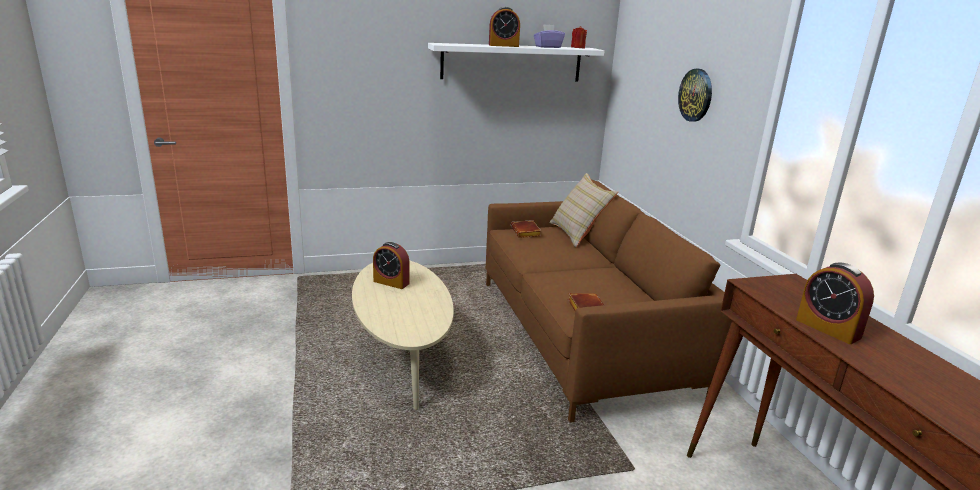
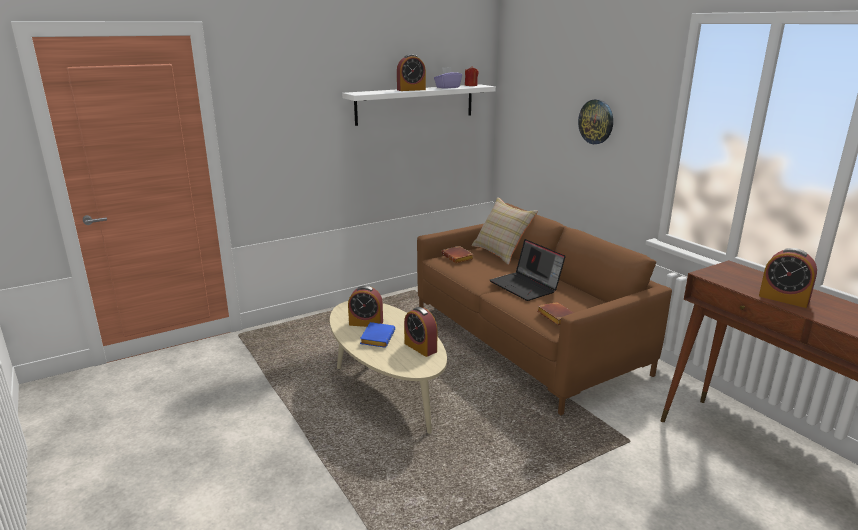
camera: 15 degrees left, 0 degrees up
none -> blue book [360,322,395,348]
none -> alarm clock [404,307,437,357]
none -> laptop [490,239,566,301]

